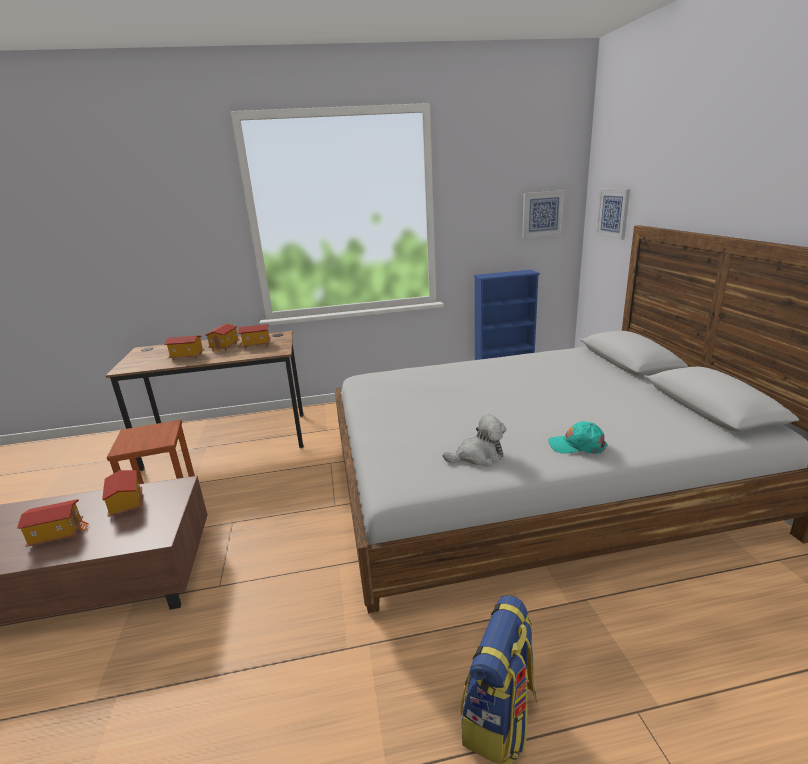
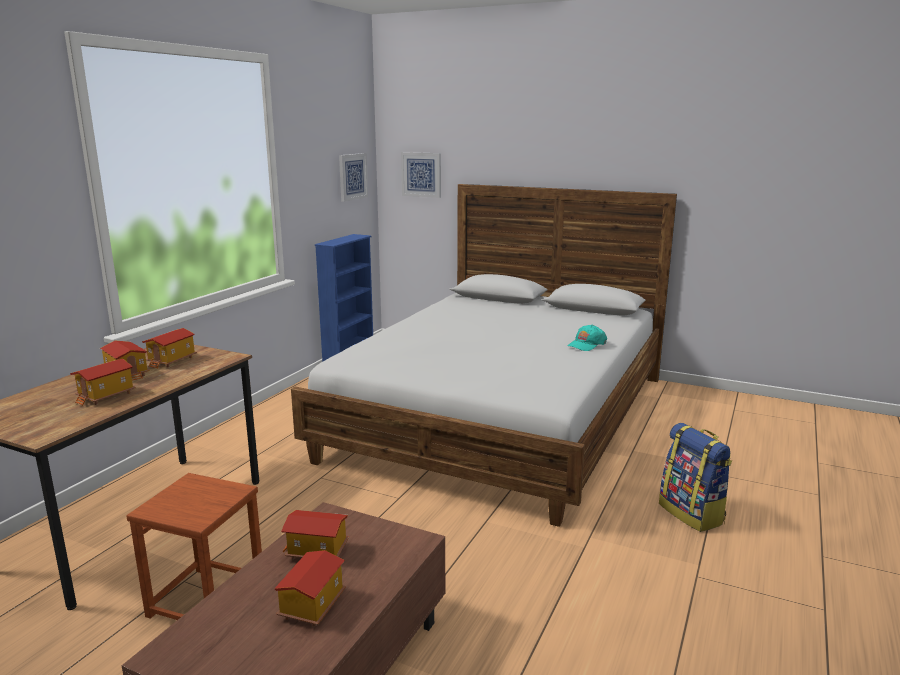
camera: 55 degrees left, 5 degrees down
plush toy [443,415,506,467] -> none

